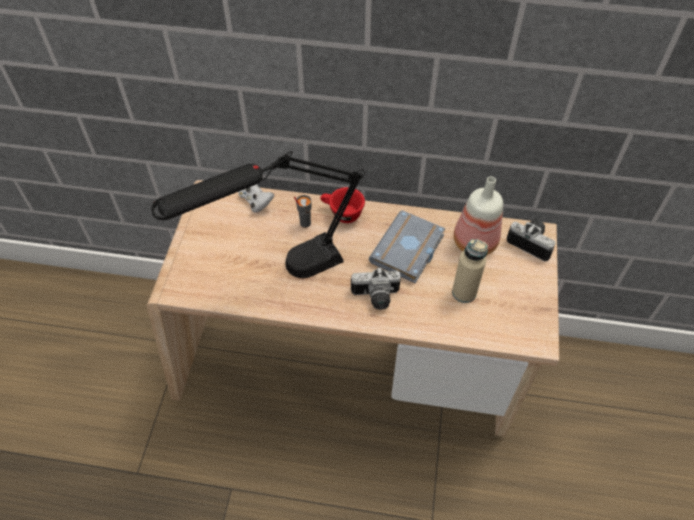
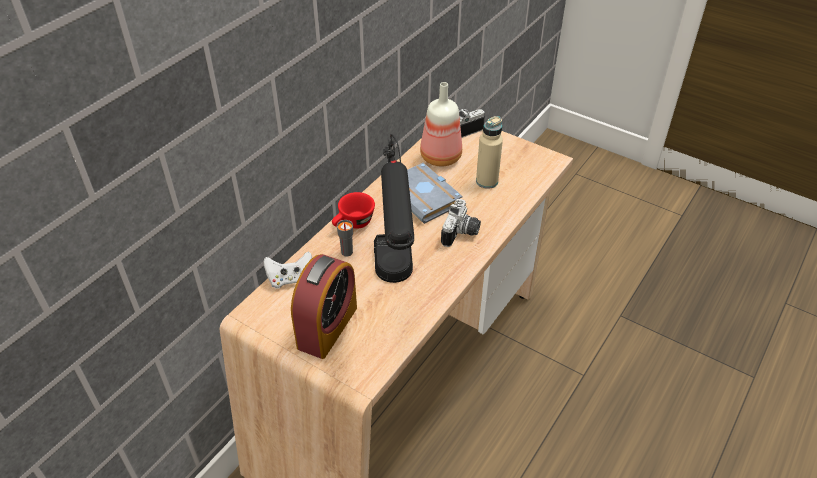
camera: 65 degrees left, 10 degrees down
none -> alarm clock [291,254,357,359]

